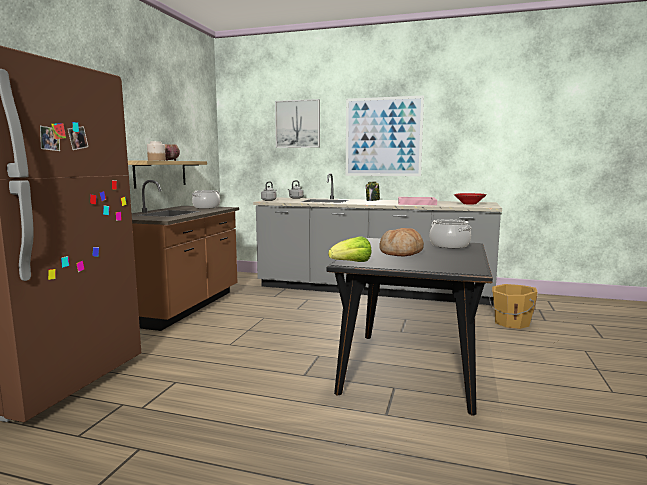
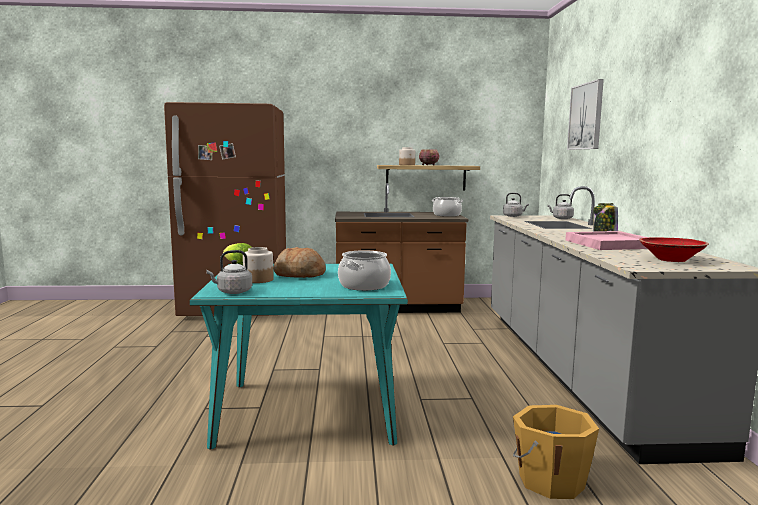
camera: 70 degrees right, 0 degrees up
black dining table [327,238,493,416] -> turquoise dining table [190,264,408,450]
picture [346,95,424,176] -> none
none -> grey kettle [206,250,252,294]
none -> jar [243,247,274,283]

